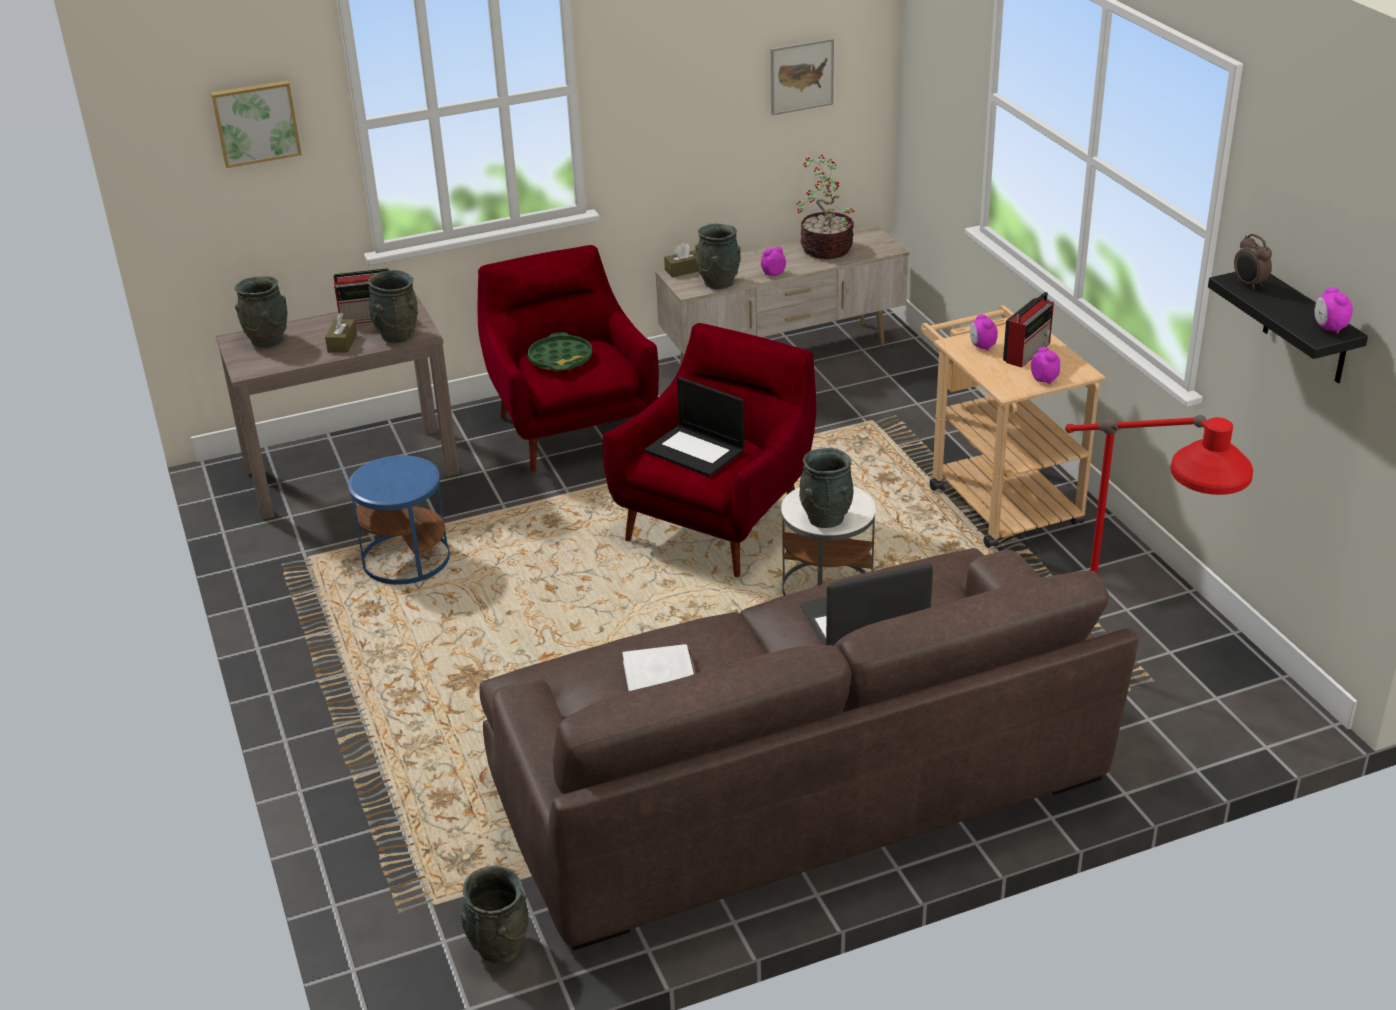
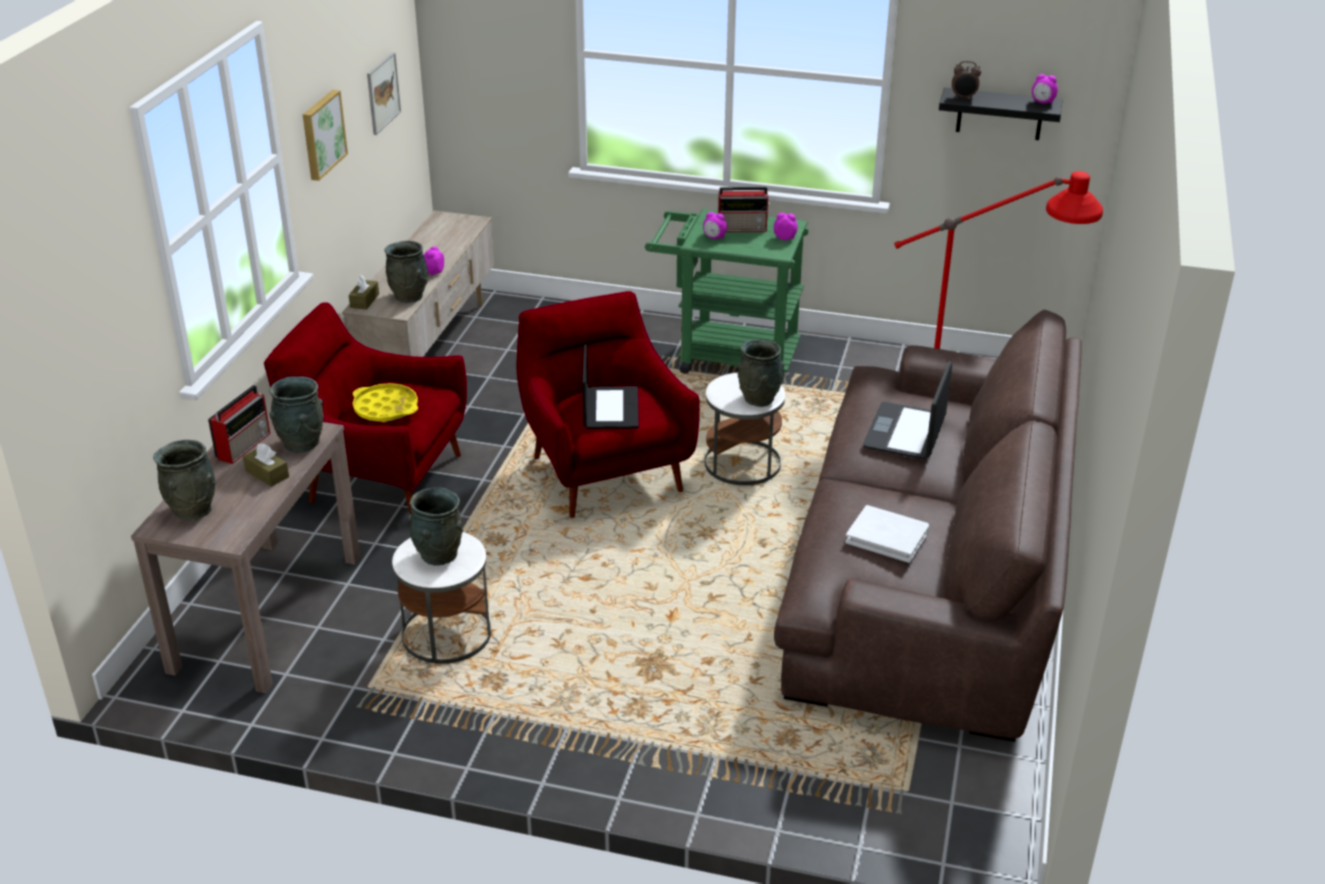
camera: 55 degrees left, 0 degrees up
picture [211,80,302,168] -> picture moved to [303,90,348,181]
blue side table [348,455,450,585] -> white side table [392,532,491,664]
grey vase [460,865,529,963] -> grey vase moved to [408,487,463,566]
green tray [528,332,592,371] -> yellow tray [353,383,418,422]
laptop [644,377,744,477] -> laptop turned 75 degrees counterclockwise [582,344,639,429]
potted plant [796,155,854,259] -> none
beige cart [921,305,1106,548] -> green cart [645,209,809,374]
radio [1003,292,1054,368] -> radio turned 105 degrees clockwise [718,187,770,232]

